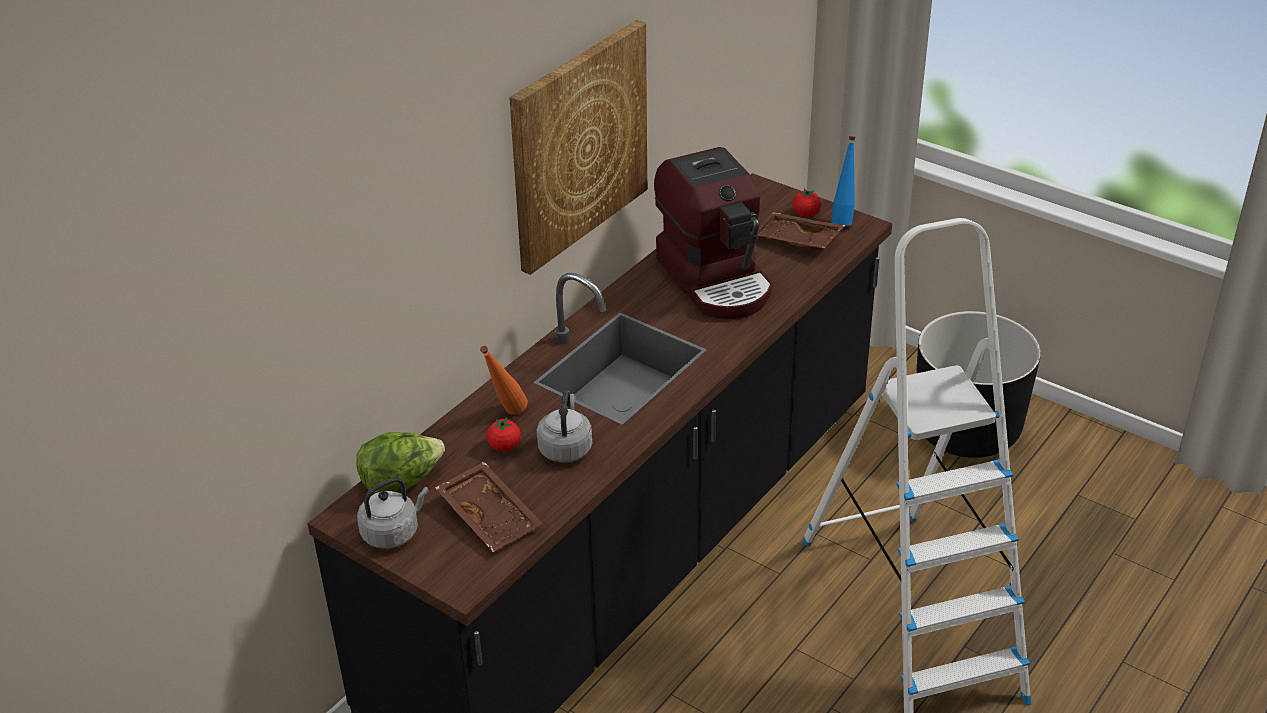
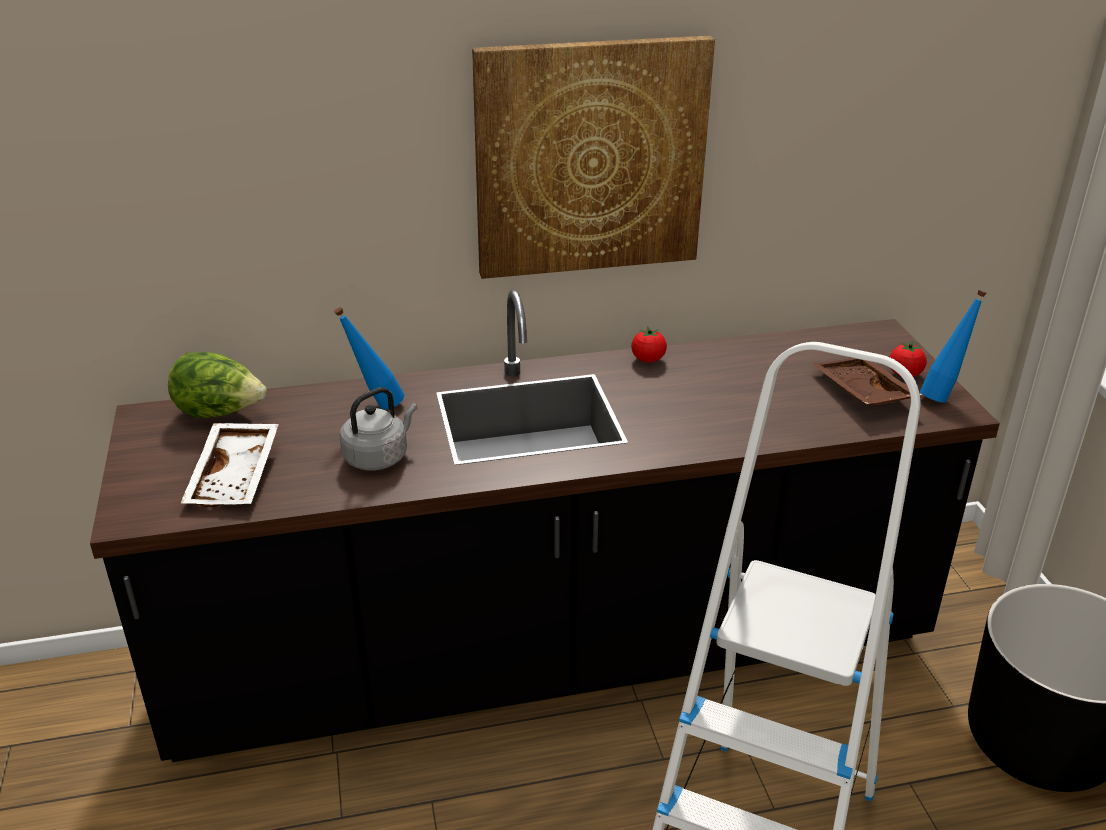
camera: 40 degrees right, 5 degrees down
grey kettle [357,477,429,549] -> none
brown tray [435,462,543,552] -> white tray [180,423,279,507]
orange bottle [480,346,528,415] -> blue bottle [334,307,405,409]
tomato [486,417,521,452] -> tomato moved to [631,326,667,363]
coffee machine [654,147,773,319] -> none

